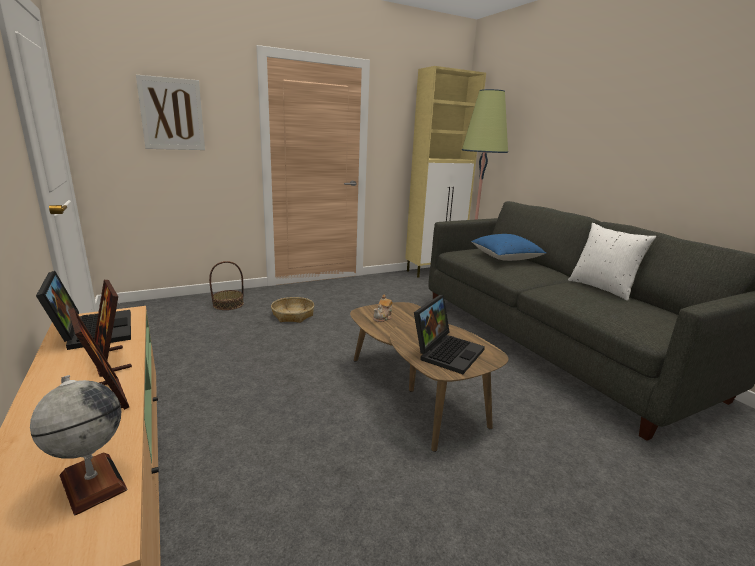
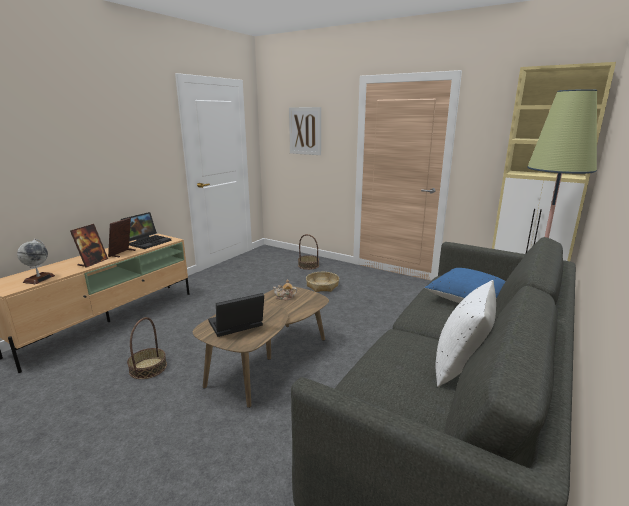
camera: 60 degrees right, 0 degrees up
laptop [414,295,485,374] -> laptop turned 150 degrees clockwise [208,293,264,337]
none -> basket [127,317,167,379]

